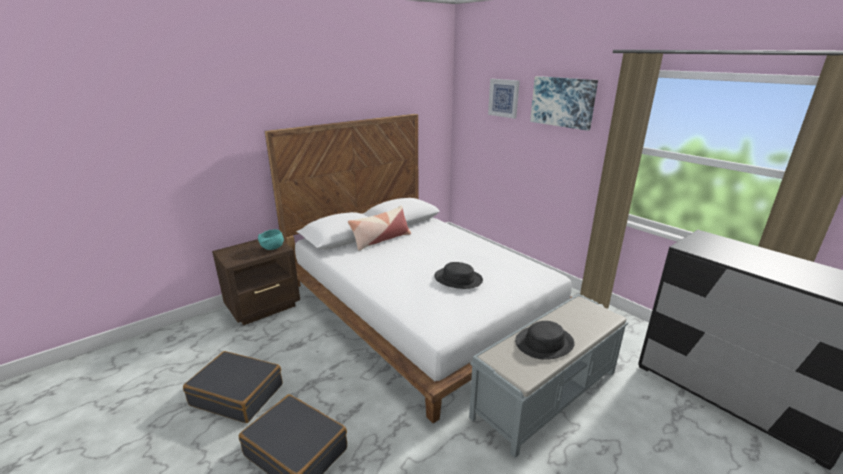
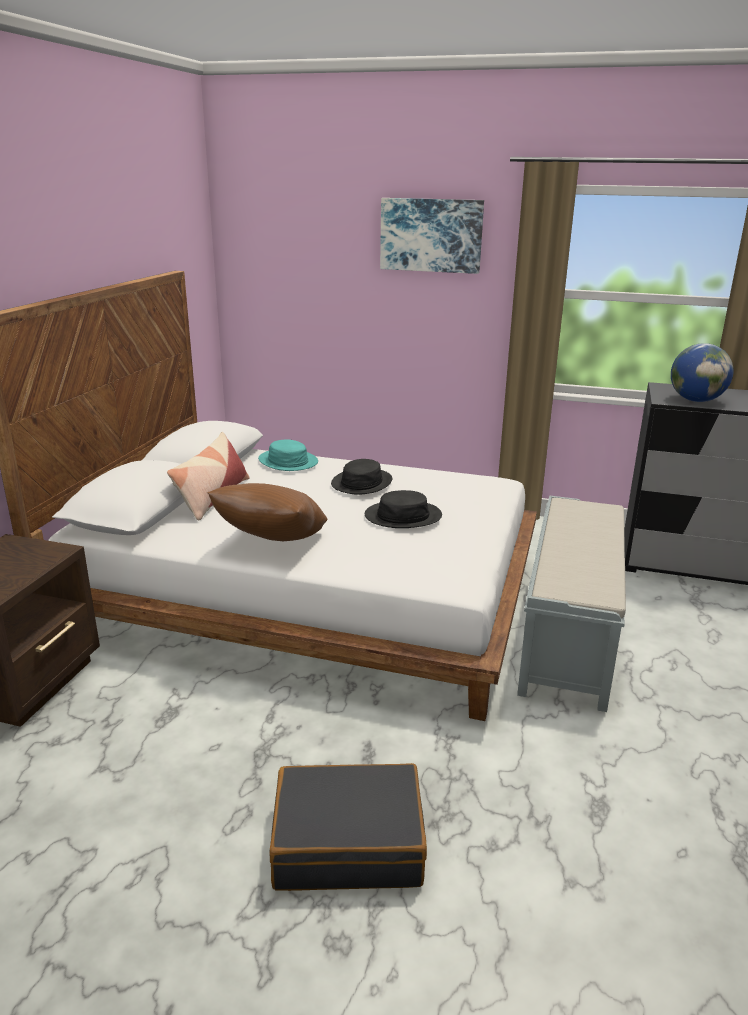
camera: 35 degrees left, 0 degrees up
black suitcase [183,351,282,423] -> none
turquoise bowl [258,229,284,250] -> none
picture [488,79,520,119] -> none
black hat [515,321,575,360] -> black hat moved to [331,459,392,495]
none -> brown pillow [207,483,327,541]
none -> turquoise hat [258,439,318,471]
none -> globe [671,343,733,402]

